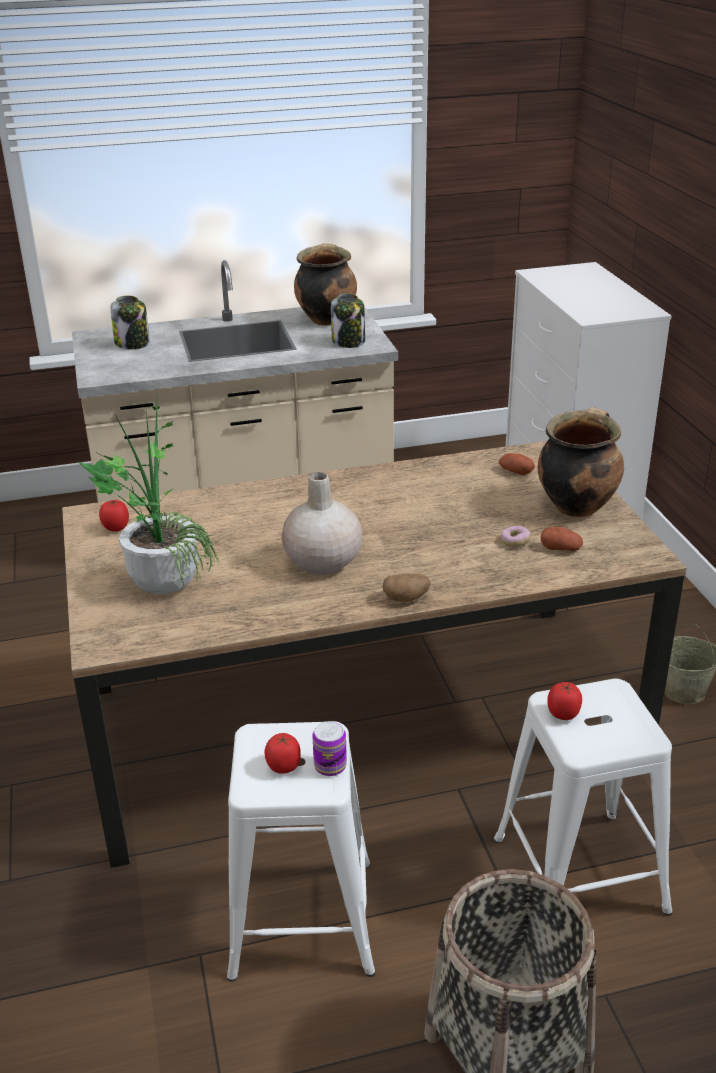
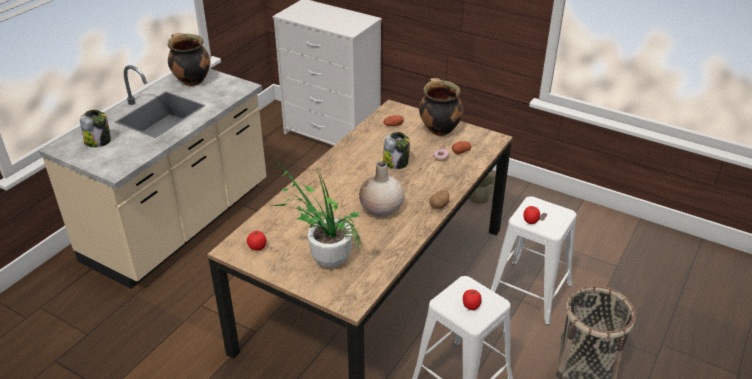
camera: 45 degrees left, 5 degrees up
can [312,721,347,776] -> none
jar [331,293,365,348] -> jar moved to [383,132,410,169]

